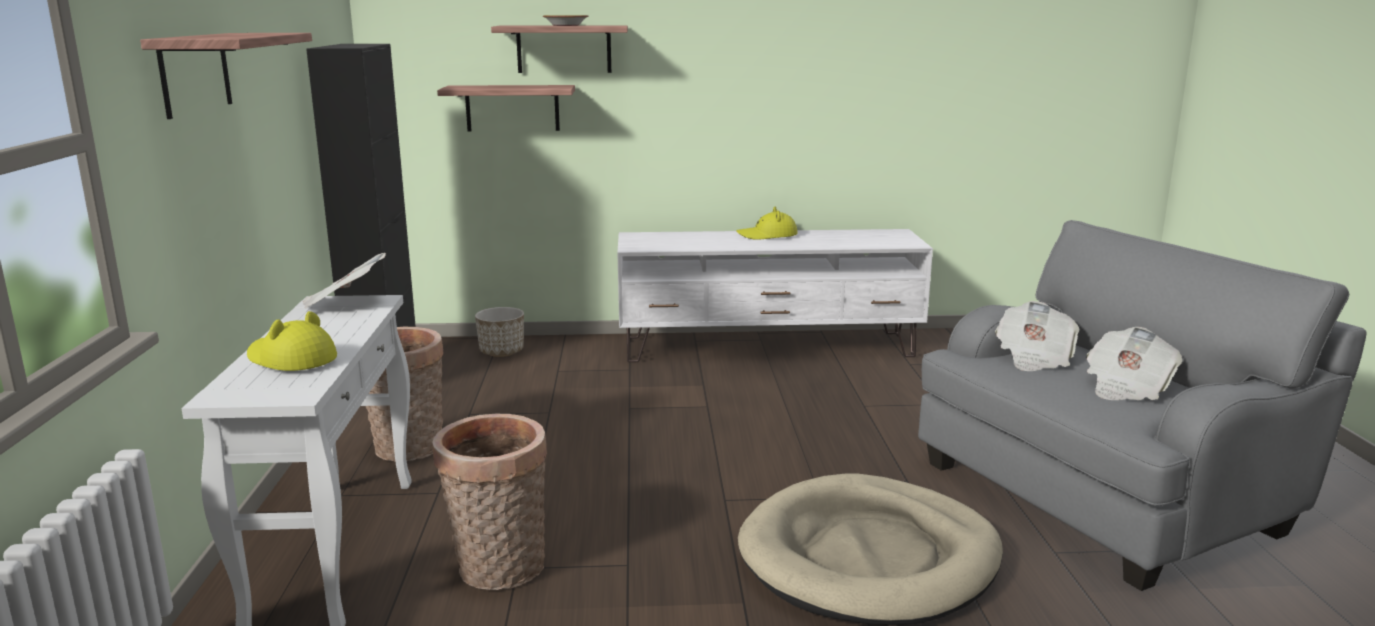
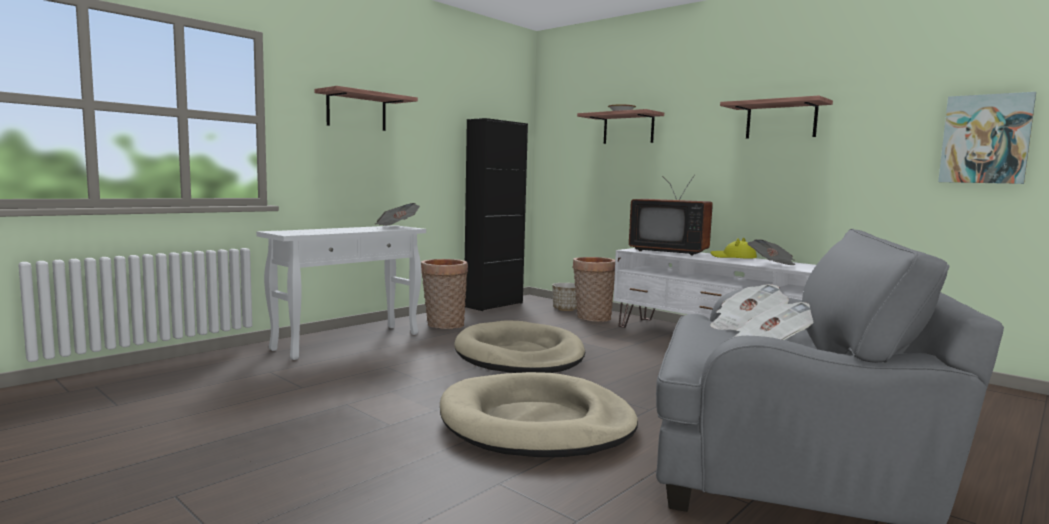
camera: 45 degrees right, 10 degrees down
yellow hat [247,311,337,371] -> none
basket [432,414,547,590] -> basket moved to [572,257,615,321]
shelf [437,85,575,131] -> shelf moved to [720,96,833,139]
none -> beige dog bed [454,321,585,373]
none -> television [629,175,713,255]
none -> newspaper [748,239,795,265]
none -> picture [938,92,1036,184]

